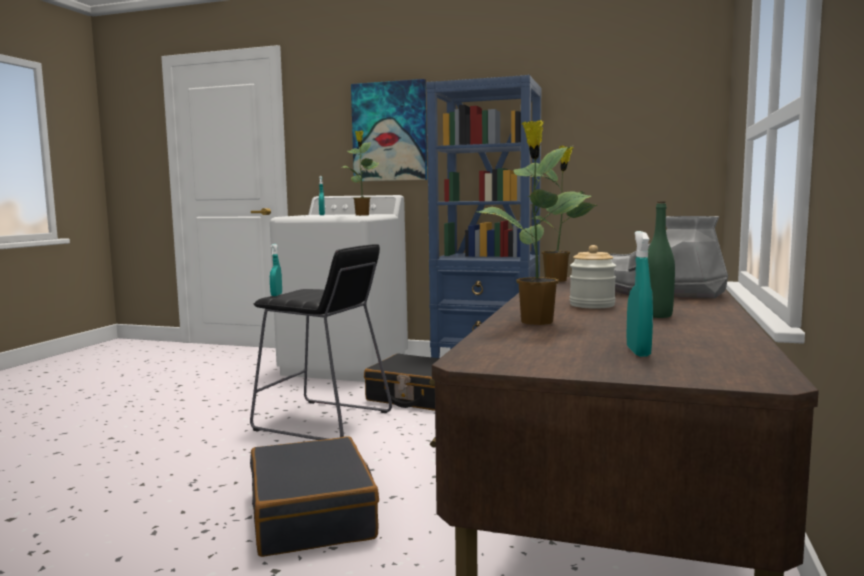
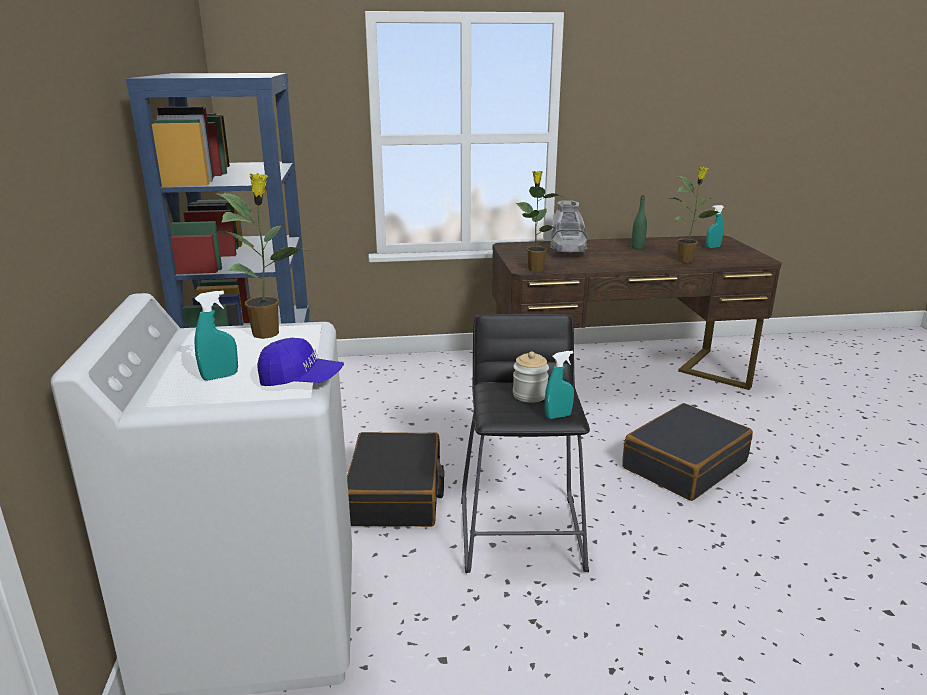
camera: 115 degrees left, 15 degrees up
picture [351,79,427,181] -> none
jar [570,245,616,309] -> jar moved to [513,351,549,403]
none -> blue cap [257,338,344,386]

